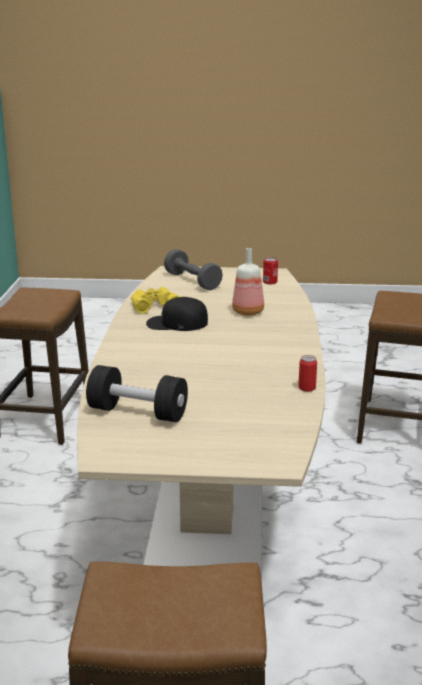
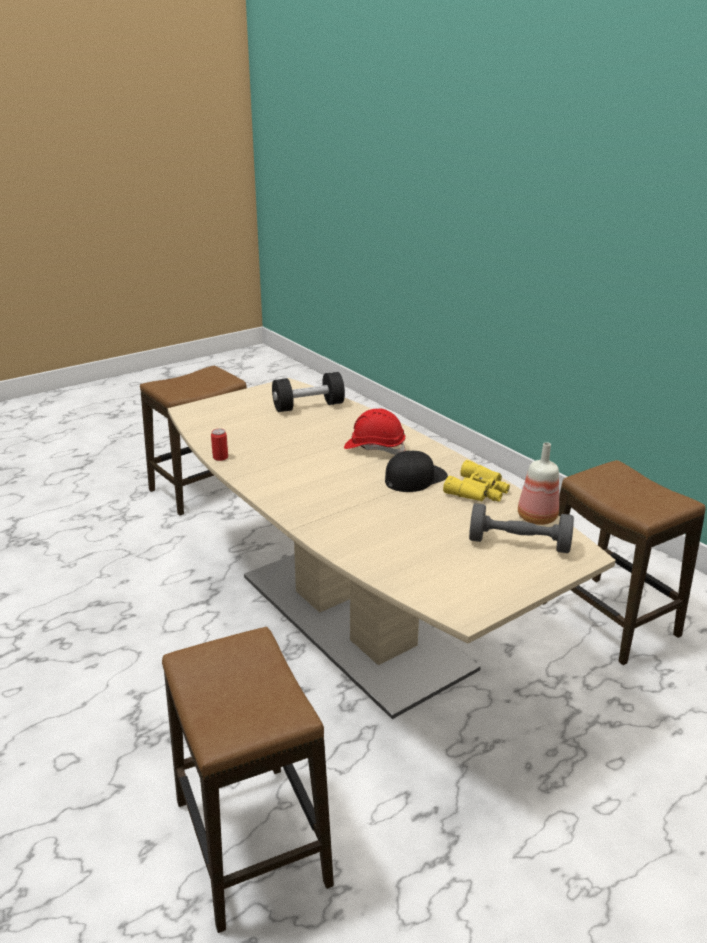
camera: 140 degrees right, 5 degrees up
bottle [232,248,264,316] -> bottle moved to [518,442,559,525]
can [263,257,278,284] -> none
none -> red hard hat [344,408,406,454]

